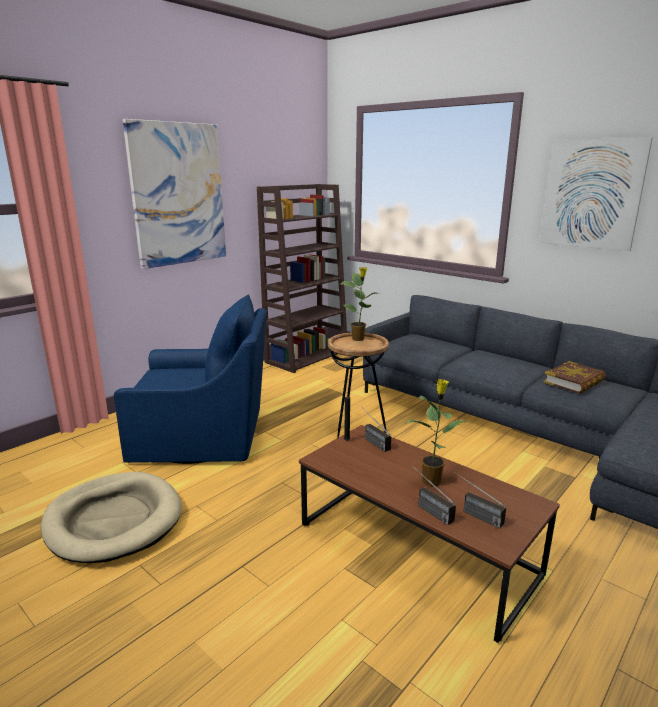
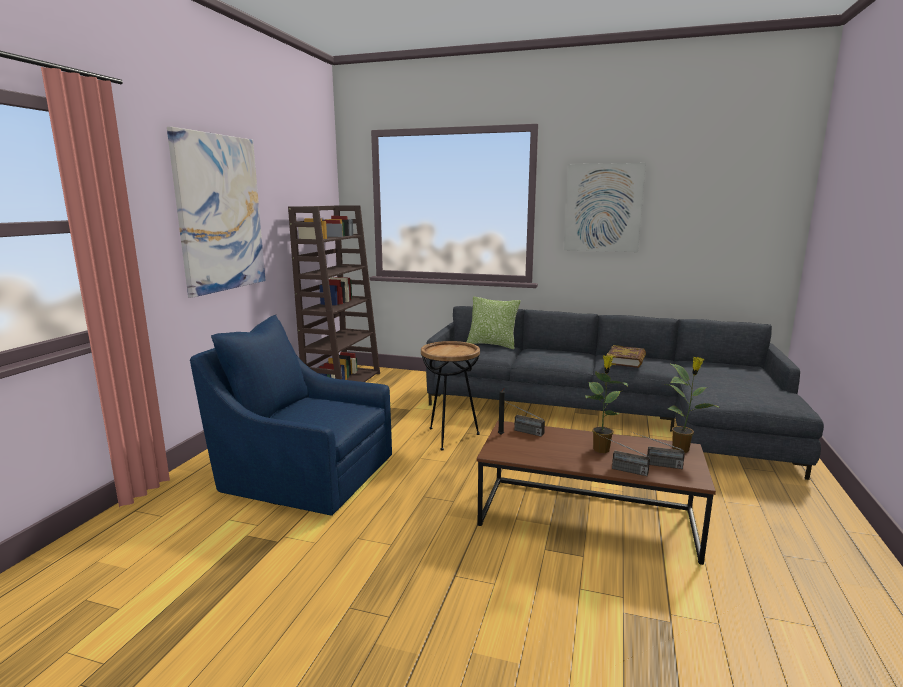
camera: 25 degrees left, 5 degrees down
beige dog bed [41,472,182,563] -> none
blue armchair [114,295,267,464] -> blue armchair turned 135 degrees counterclockwise [190,315,392,516]
potted plant [340,267,375,341] -> potted plant moved to [665,357,720,453]
none -> pillow [466,296,520,349]

